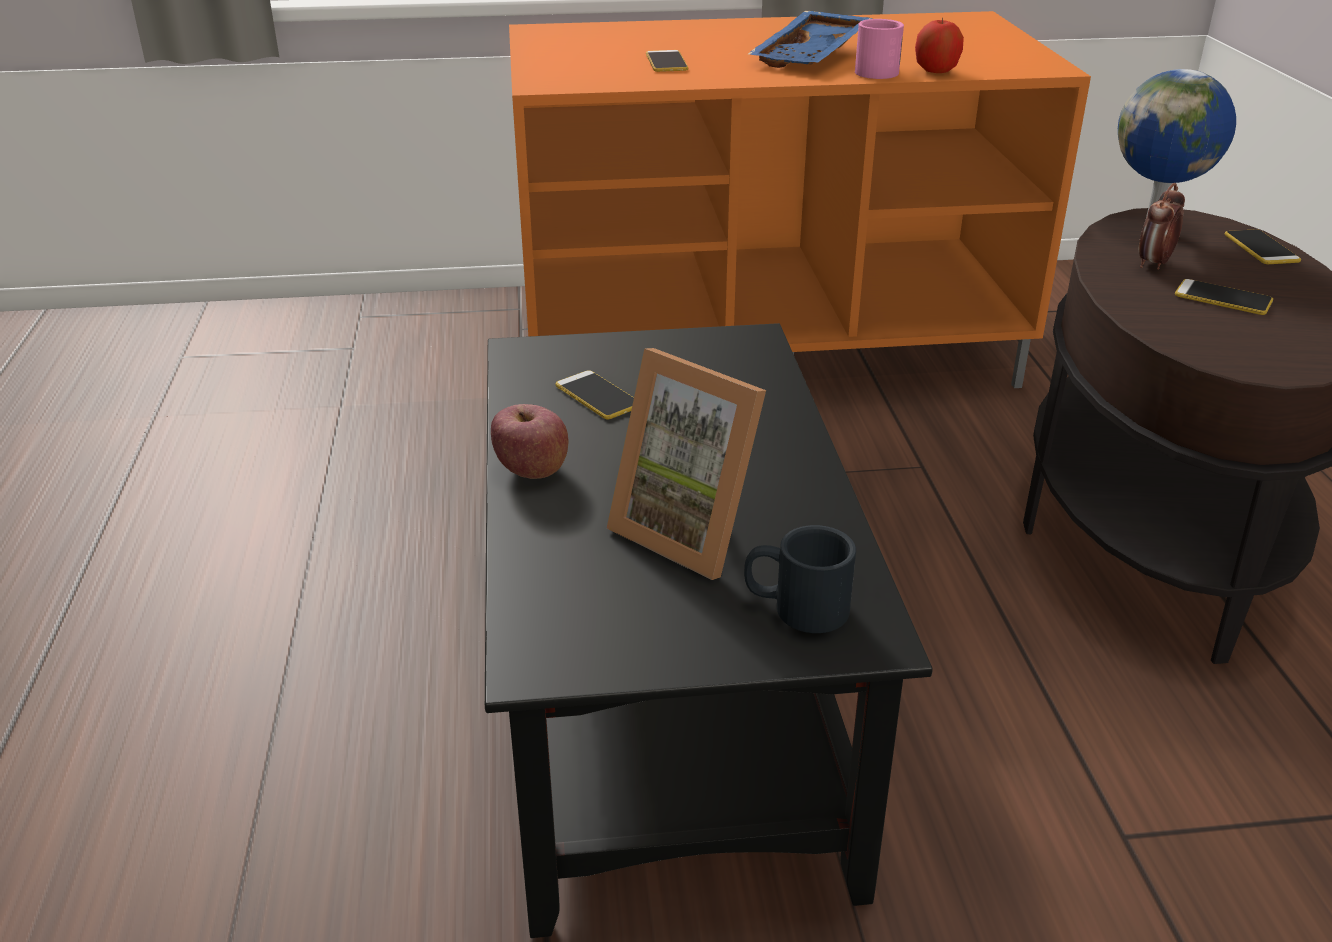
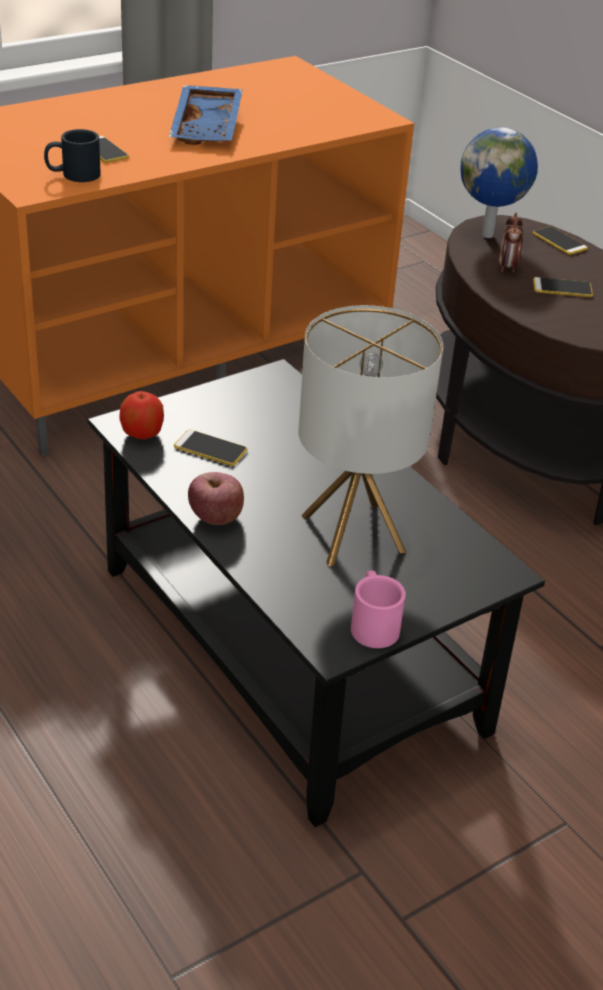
camera: 30 degrees left, 5 degrees up
picture frame [607,348,766,580] -> table lamp [298,305,443,566]
black mug [744,525,856,633] -> black mug moved to [44,129,101,182]
pink mug [855,19,904,79] -> pink mug moved to [351,570,406,648]
apple [915,18,964,73] -> apple moved to [119,391,164,439]

